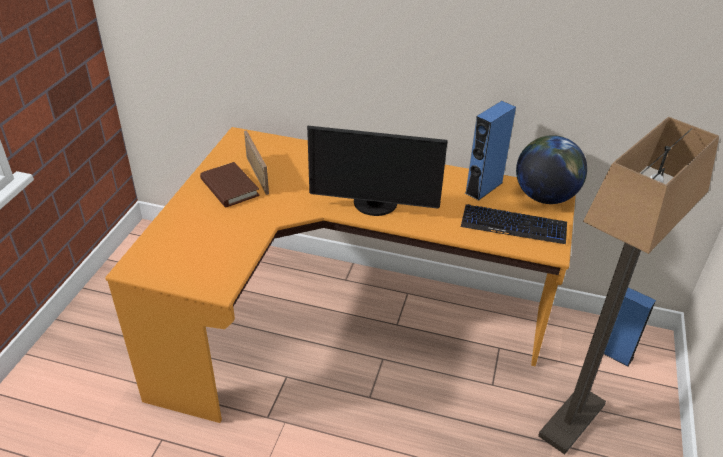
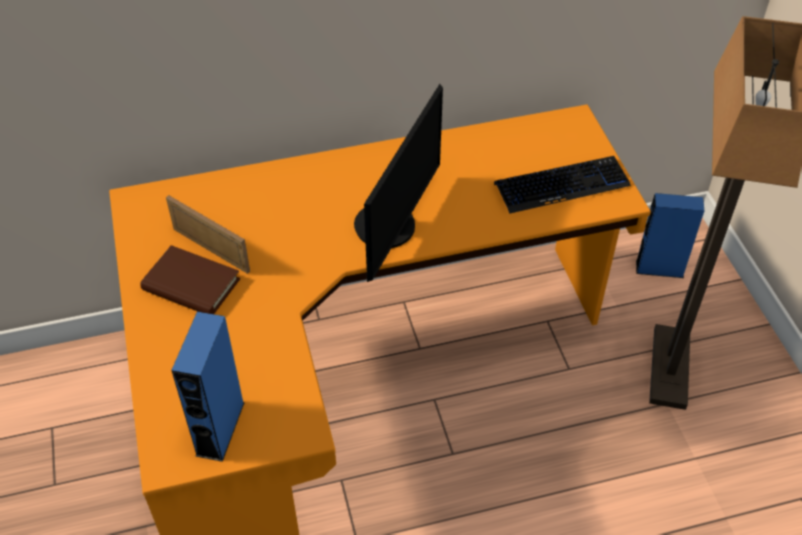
camera: 30 degrees left, 10 degrees up
monitor [307,126,448,216] -> monitor turned 45 degrees counterclockwise [354,84,443,282]
blue speaker [465,101,516,201] -> blue speaker moved to [171,312,245,462]
globe [516,135,587,204] -> none

